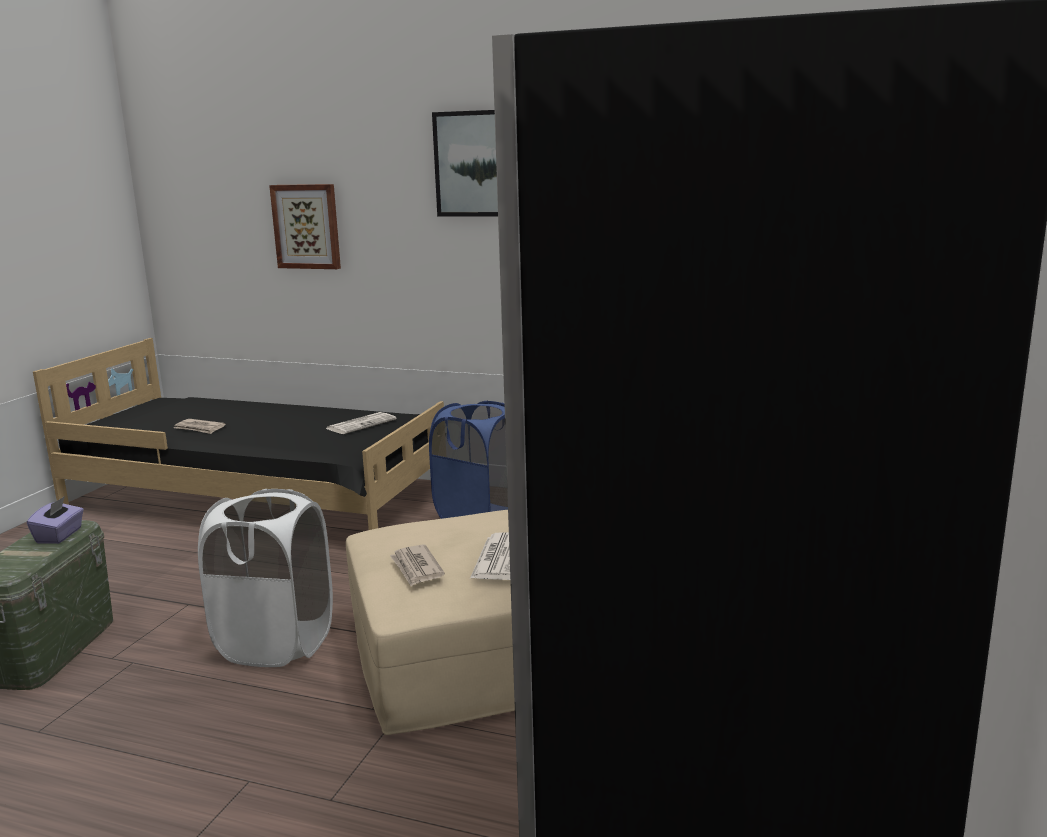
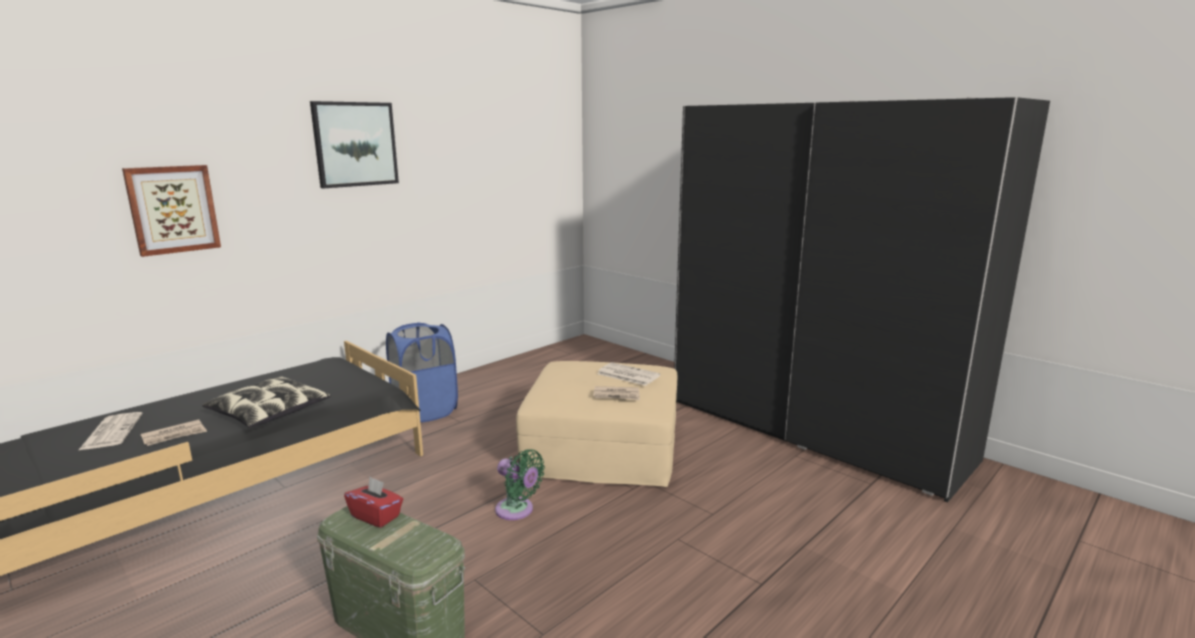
camera: 65 degrees left, 0 degrees up
purple tissue box [27,496,84,544] -> red tissue box [344,477,403,528]
white laundry basket [198,489,333,667] -> green fan [495,449,545,520]
newspaper [326,412,397,434] -> newspaper moved to [79,412,143,450]
none -> pillow [202,376,331,428]

